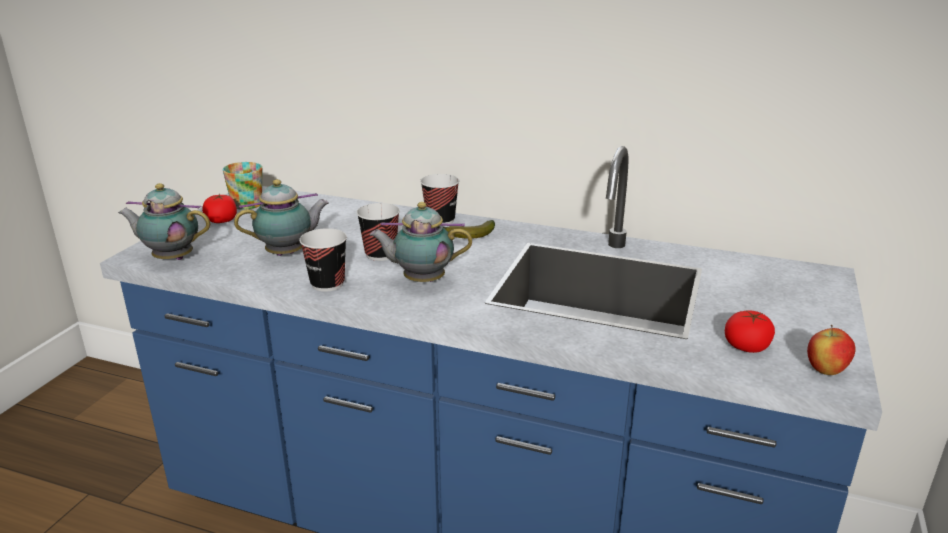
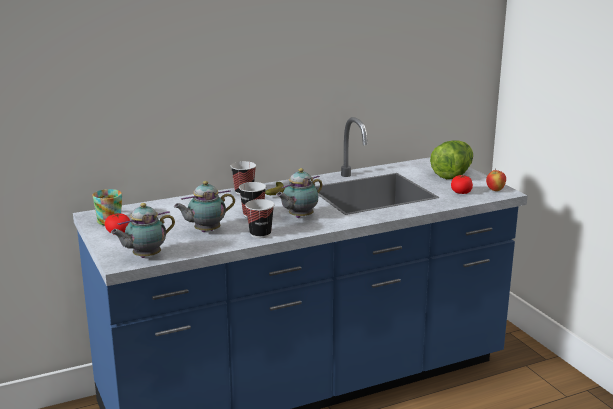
camera: 45 degrees left, 5 degrees down
teapot [234,179,329,256] -> teapot turned 135 degrees counterclockwise [174,181,235,232]
none -> lettuce [430,140,473,179]

